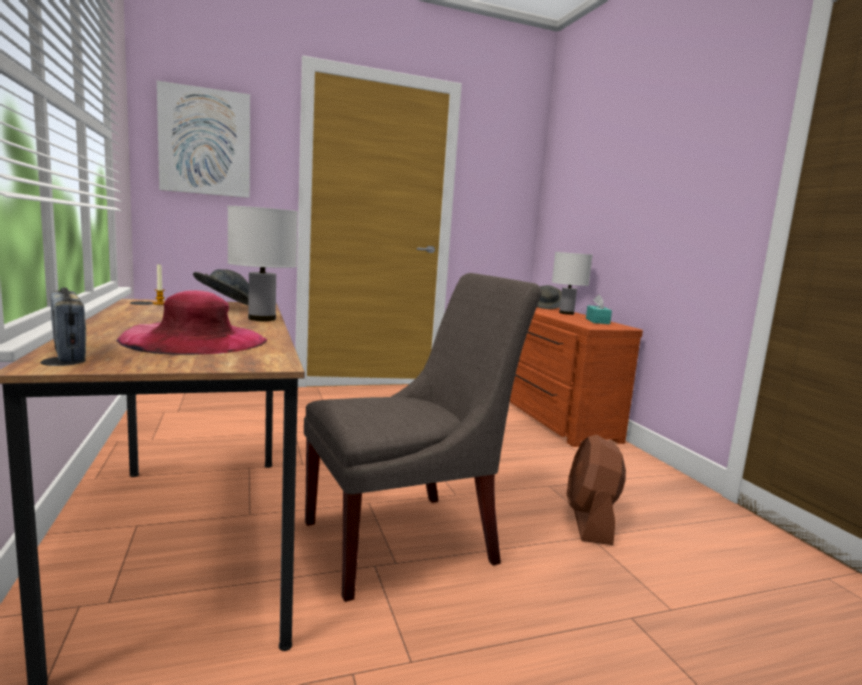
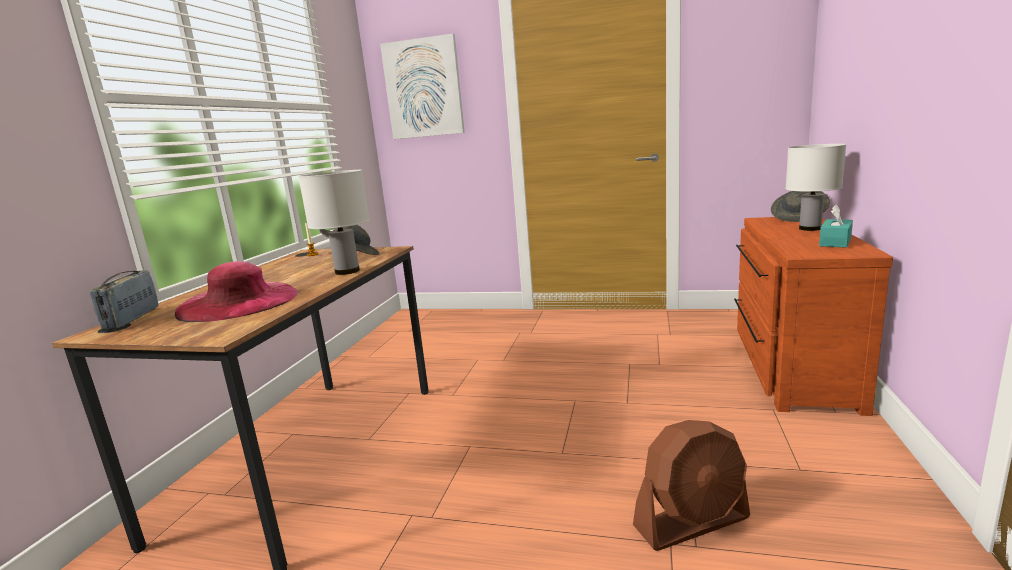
camera: 35 degrees right, 5 degrees up
grey chair [304,273,542,602] -> none
brown fan [567,435,626,545] -> brown fan turned 150 degrees counterclockwise [633,420,750,551]

